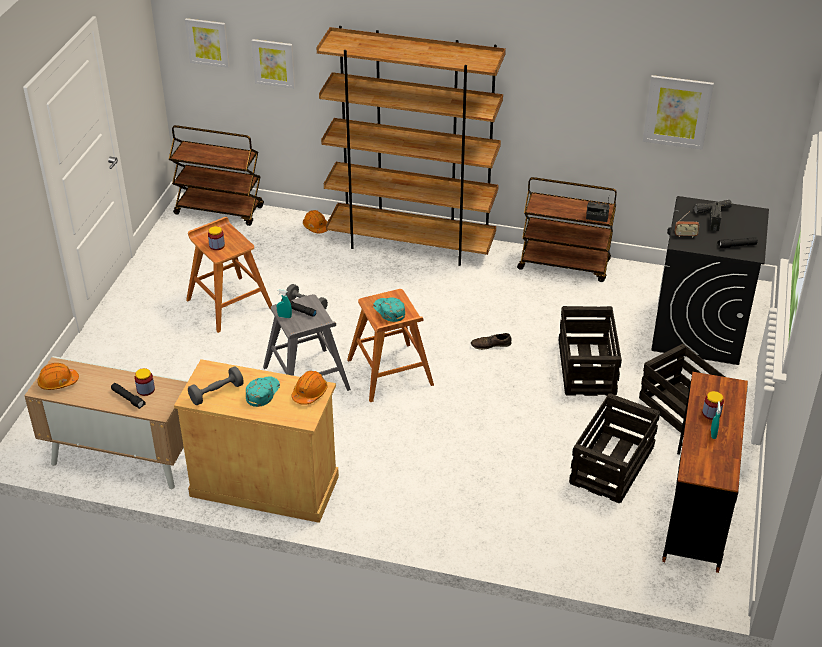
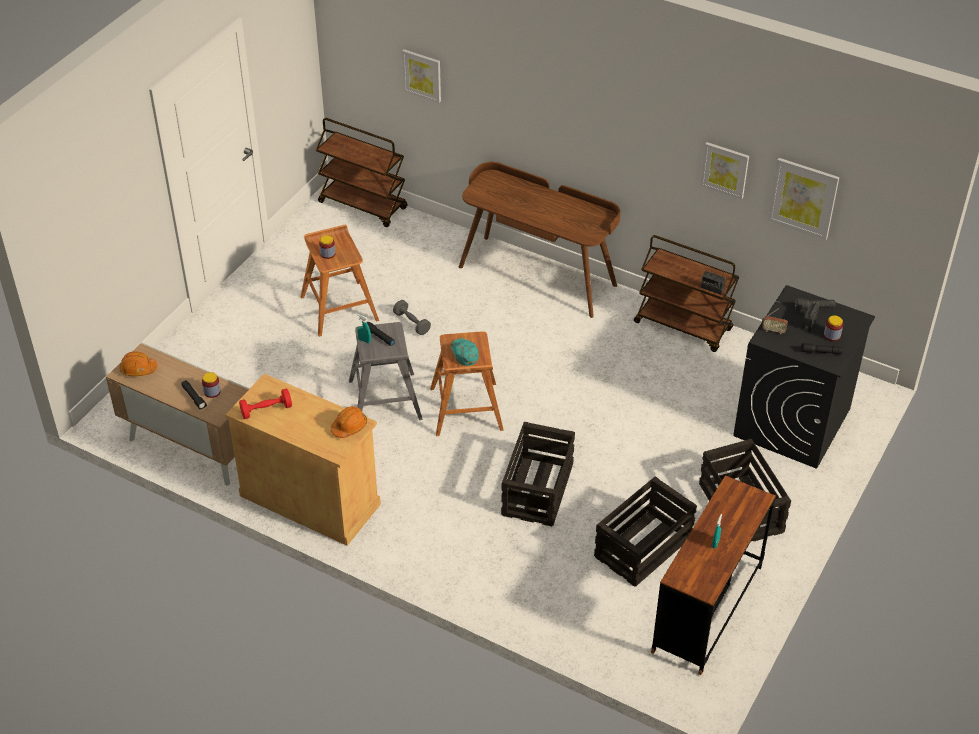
camera: 15 degrees right, 5 degrees up
picture [185,18,230,68] -> picture moved to [700,142,749,199]
grey dumbbell [188,366,244,405] -> red dumbbell [239,388,292,419]
turquoise cap [246,377,280,407] -> none
orange hard hat [303,210,328,233] -> none
brown bookcase [316,26,506,266] -> brown desk [459,162,620,318]
brown shoe [471,333,512,350] -> none
crate [559,306,622,396] -> crate moved to [501,422,575,526]
jar [702,391,724,420] -> jar moved to [824,315,843,341]

